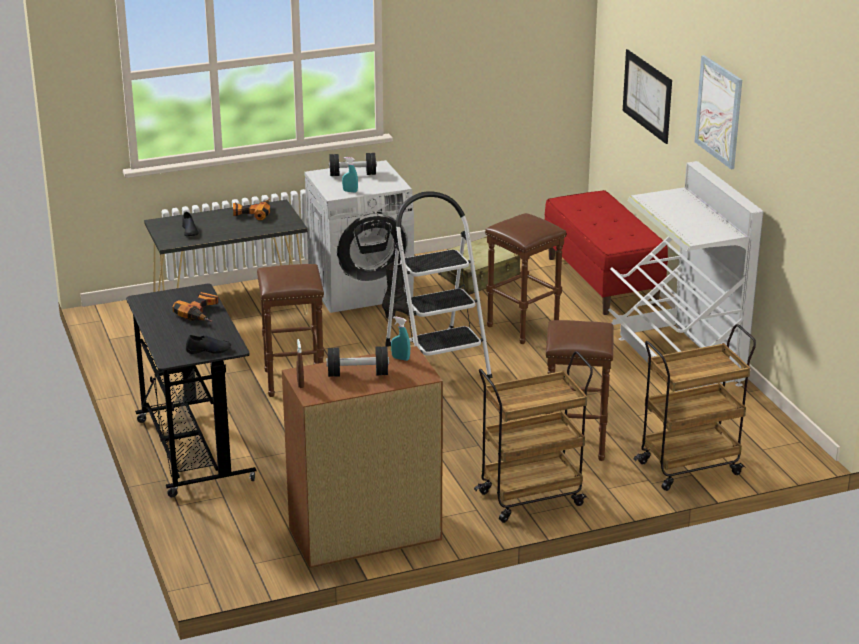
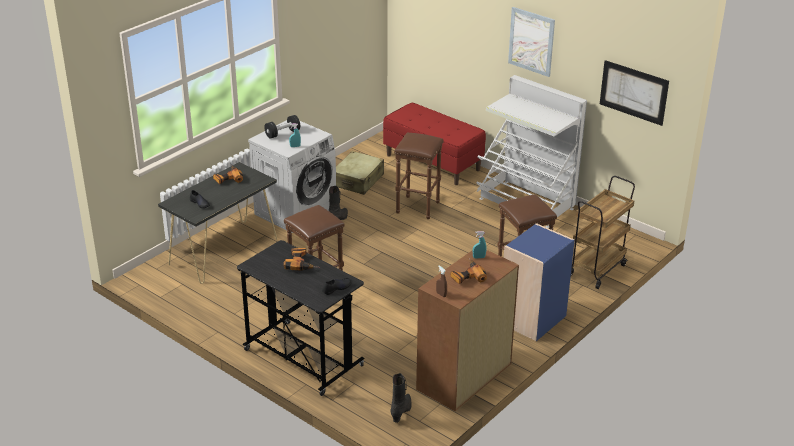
camera: 30 degrees left, 5 degrees up
black dumbbell [326,346,389,377] -> power drill [450,258,487,284]
step ladder [385,191,492,378] -> none
brown cart [474,351,593,523] -> blue bookcase [504,223,575,341]
picture [623,49,672,144] -> picture moved to [600,60,669,126]
none -> black boot [390,373,412,423]

